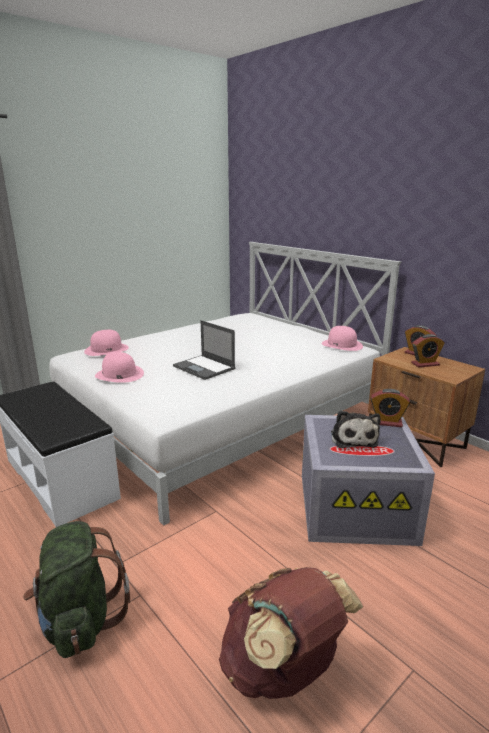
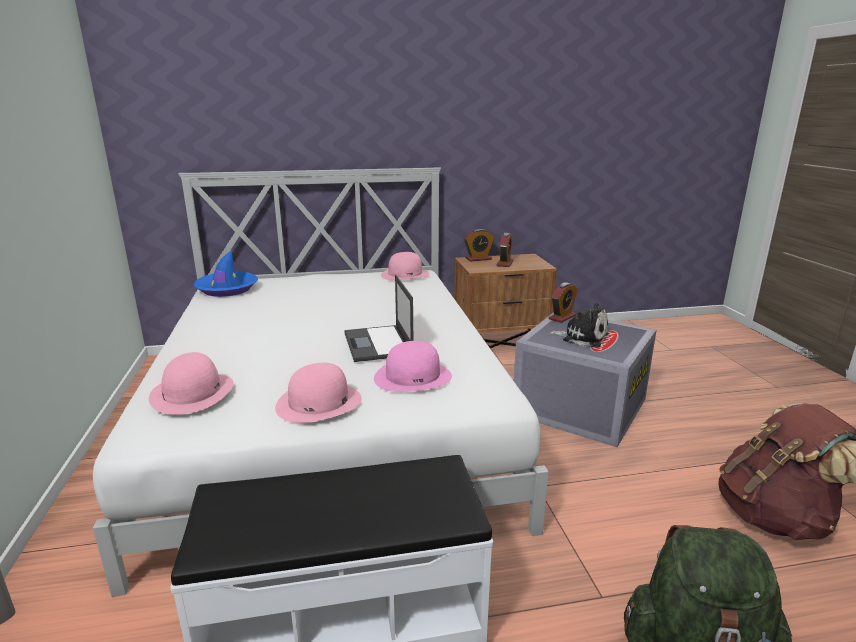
camera: 60 degrees left, 0 degrees up
laptop [173,320,235,380] -> laptop turned 90 degrees clockwise [344,275,413,362]
none -> blue hat [194,250,258,297]
none -> pink hat [374,341,452,392]

